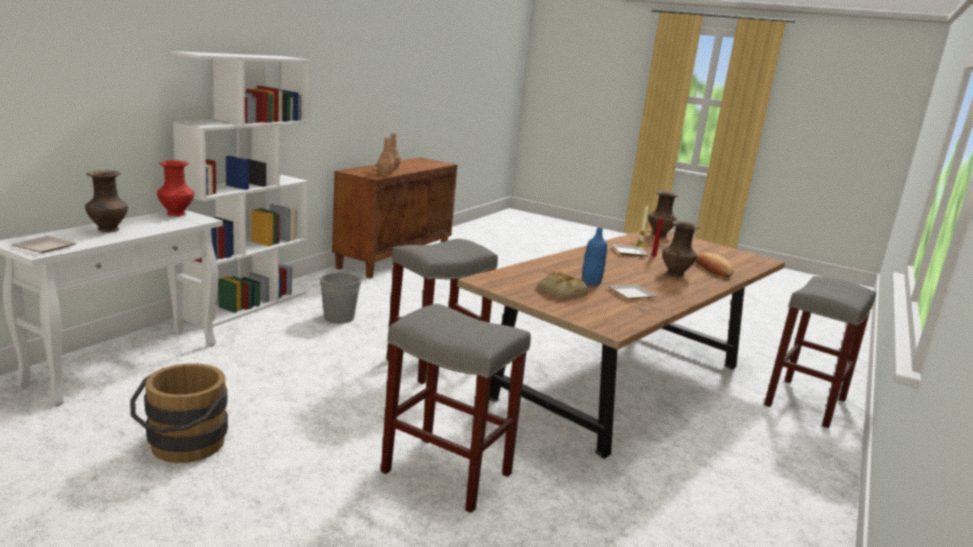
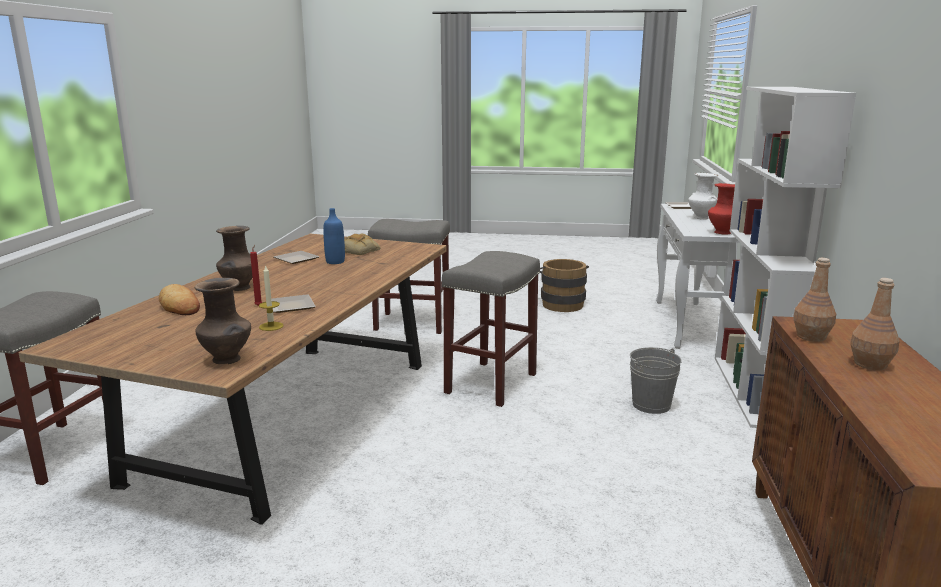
camera: 160 degrees right, 0 degrees up
brown vase [85,170,128,232] -> white vase [688,173,718,220]

